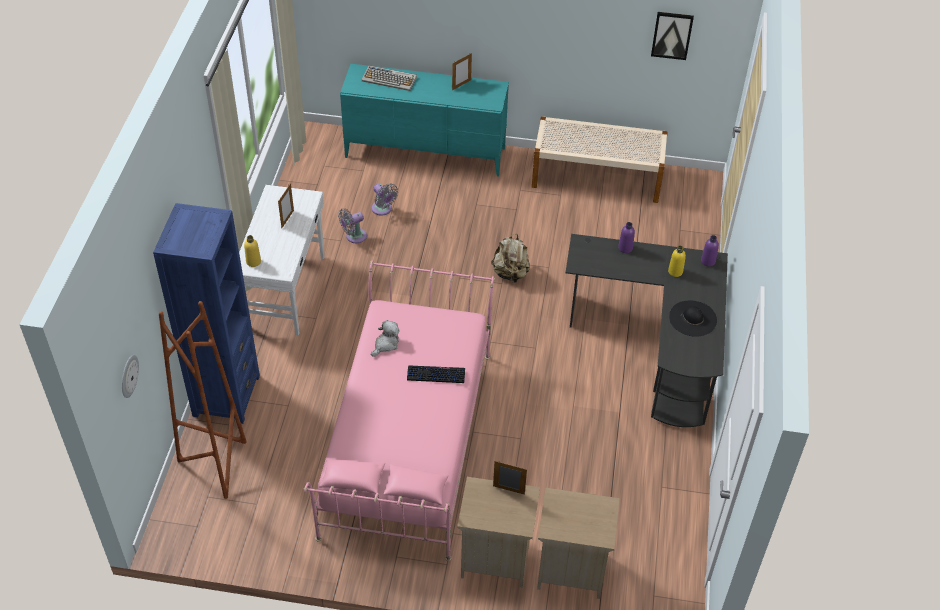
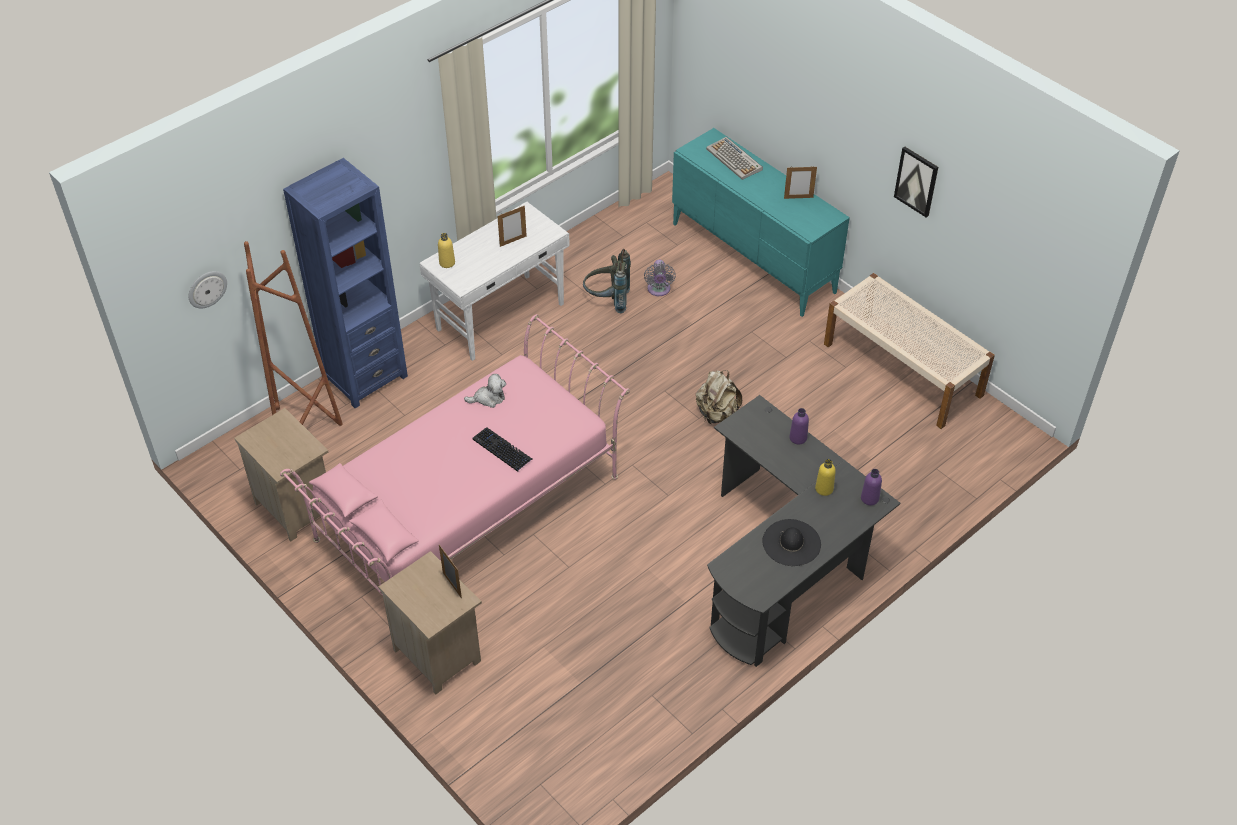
camera: 40 degrees right, 0 degrees up
grey fan [338,208,367,243] -> grey backpack [583,249,631,313]
beige nightstand [537,488,619,599] -> beige nightstand moved to [234,408,328,541]
picture [651,12,694,60] -> picture moved to [894,147,938,217]

